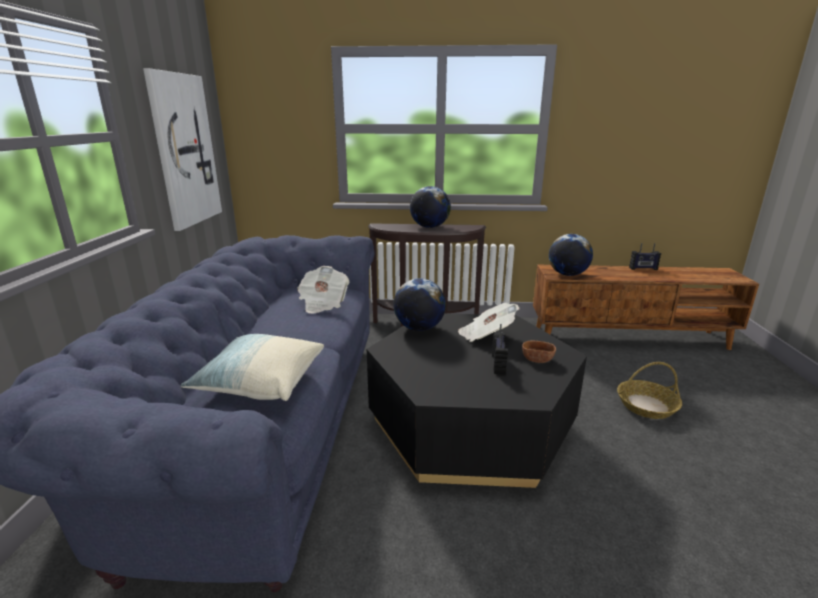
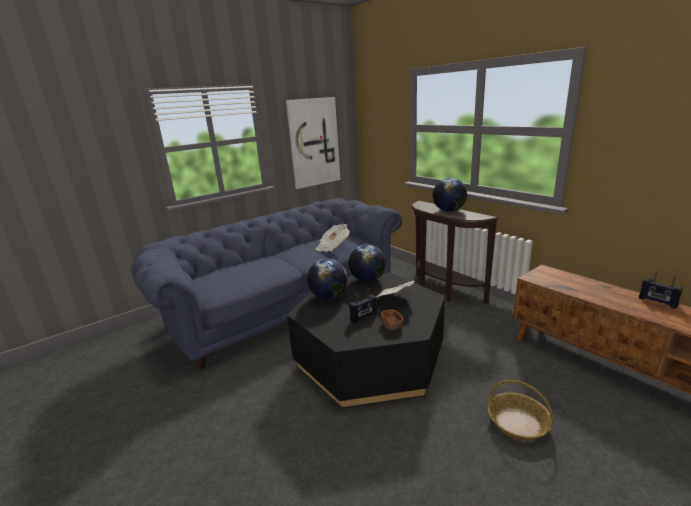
camera: 50 degrees right, 0 degrees up
pillow [180,334,324,401] -> none
globe [549,234,593,276] -> globe moved to [307,259,347,299]

